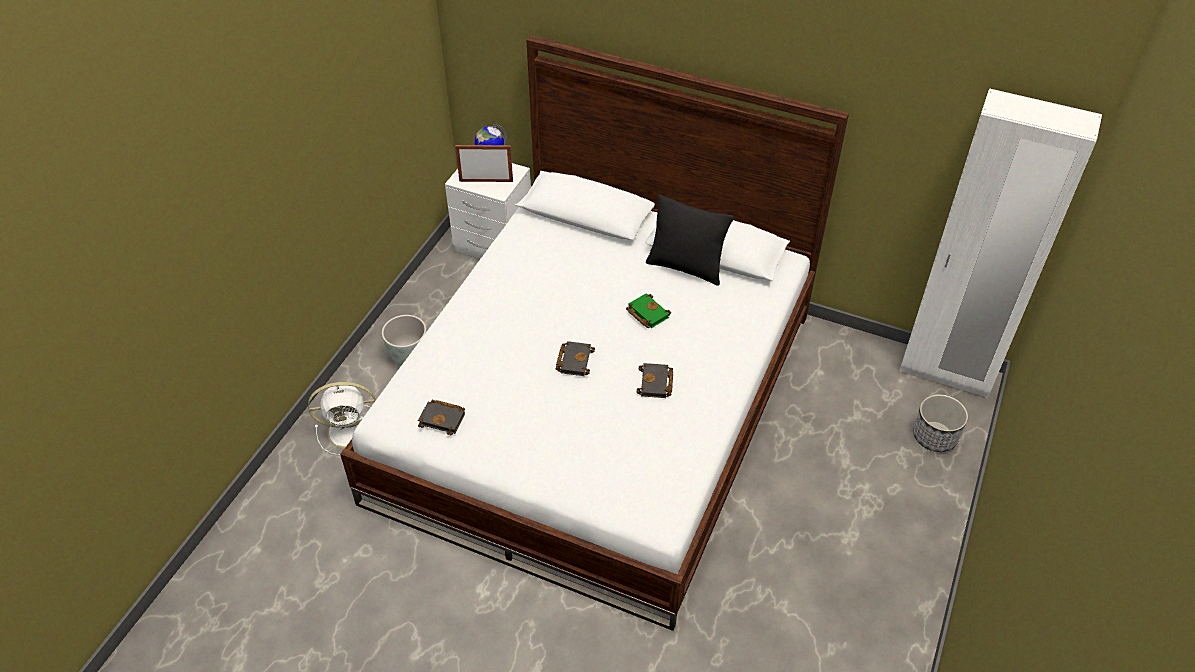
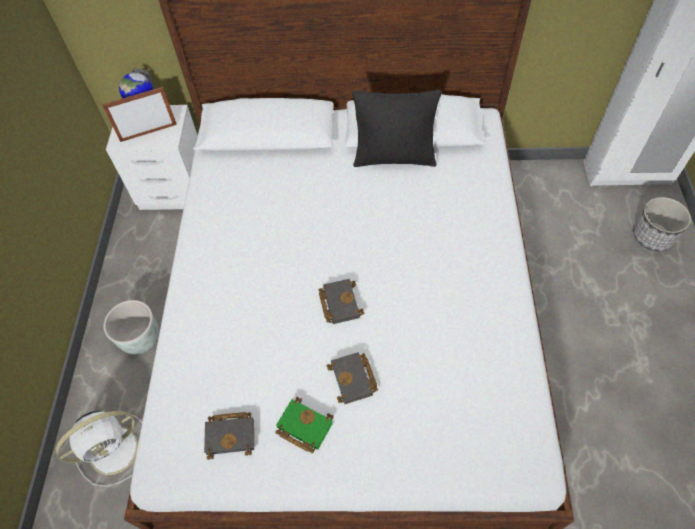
camera: 20 degrees left, 10 degrees up
green book [626,294,671,328] -> green book moved to [275,397,334,453]
black book [636,363,673,398] -> black book moved to [327,352,378,404]

